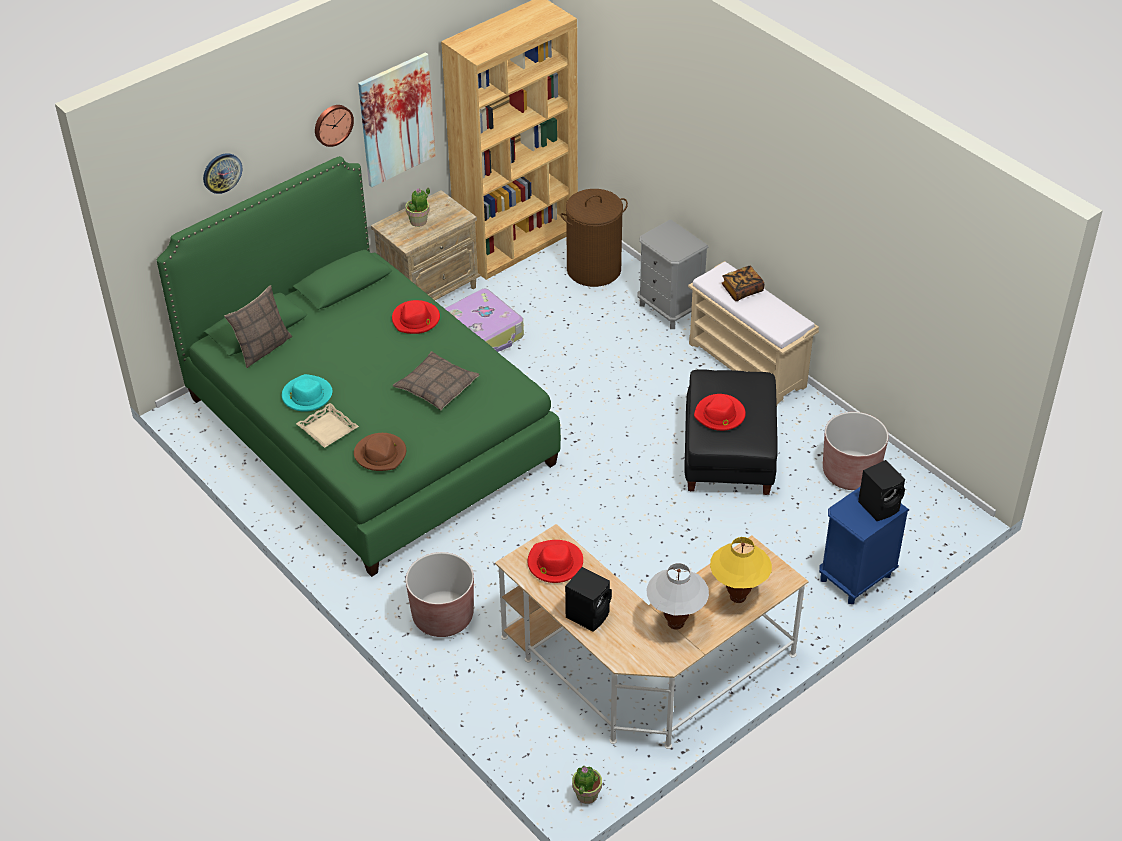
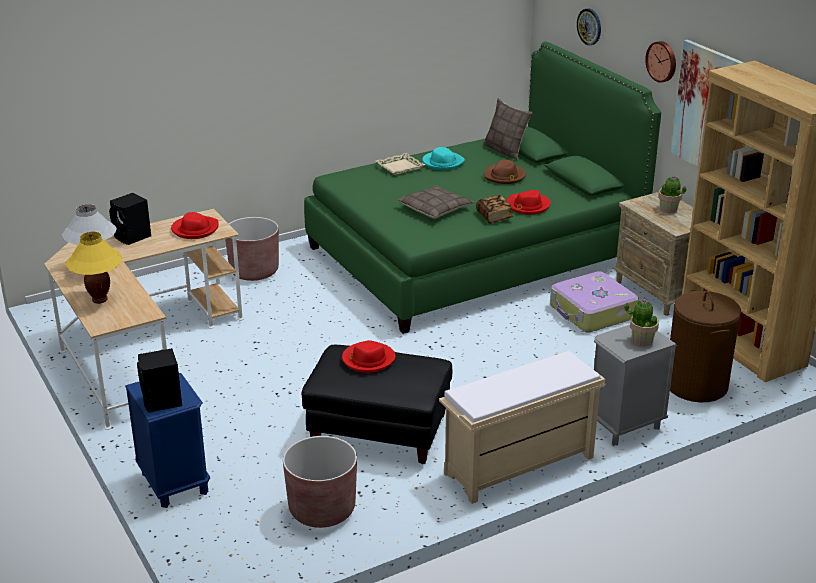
camera: 100 degrees right, 15 degrees down
brown hat [354,433,406,471] -> brown hat moved to [484,159,526,184]
potted plant [572,766,602,804] -> potted plant moved to [625,298,659,346]
book [722,266,765,301] -> book moved to [476,195,513,224]

